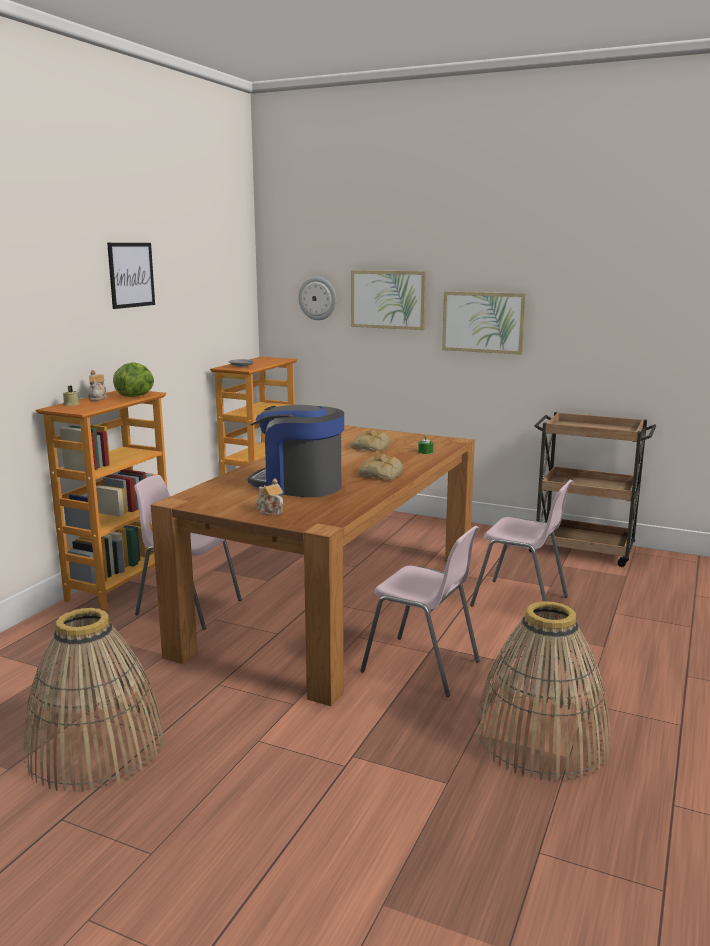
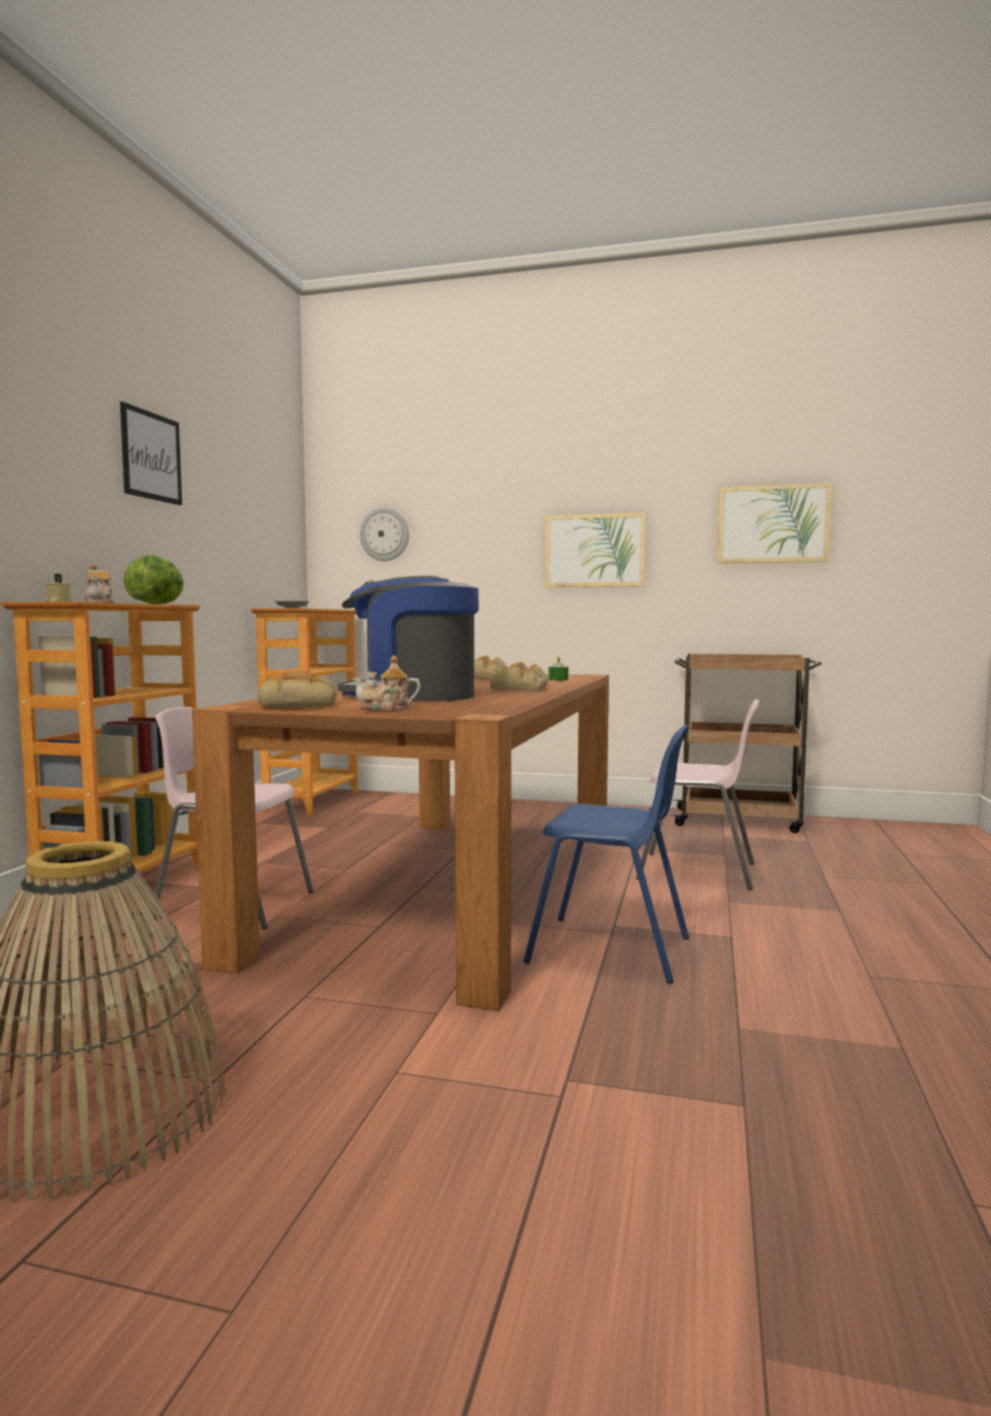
camera: 10 degrees left, 10 degrees down
teapot [256,478,283,515] -> teapot turned 45 degrees counterclockwise [352,655,421,711]
picture [351,270,427,330] -> picture moved to [718,483,832,563]
pink chair [360,526,480,697] -> blue chair [524,725,690,984]
basket [475,601,610,781] -> none
none -> bread [258,671,337,708]

